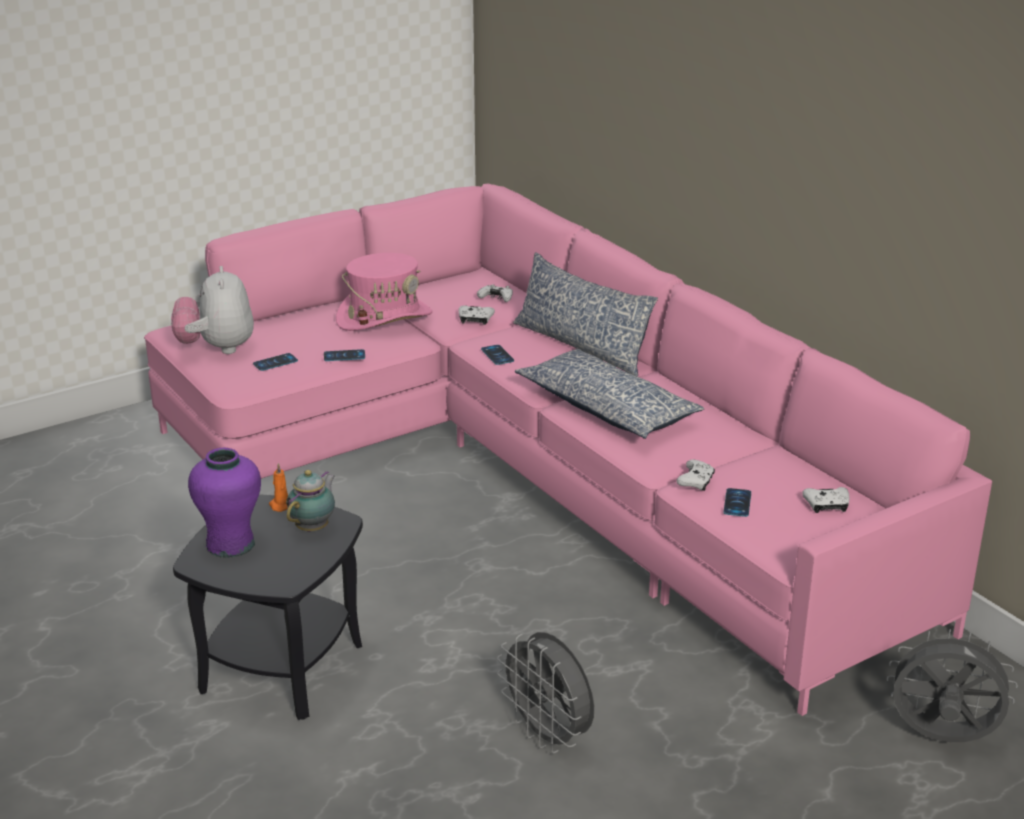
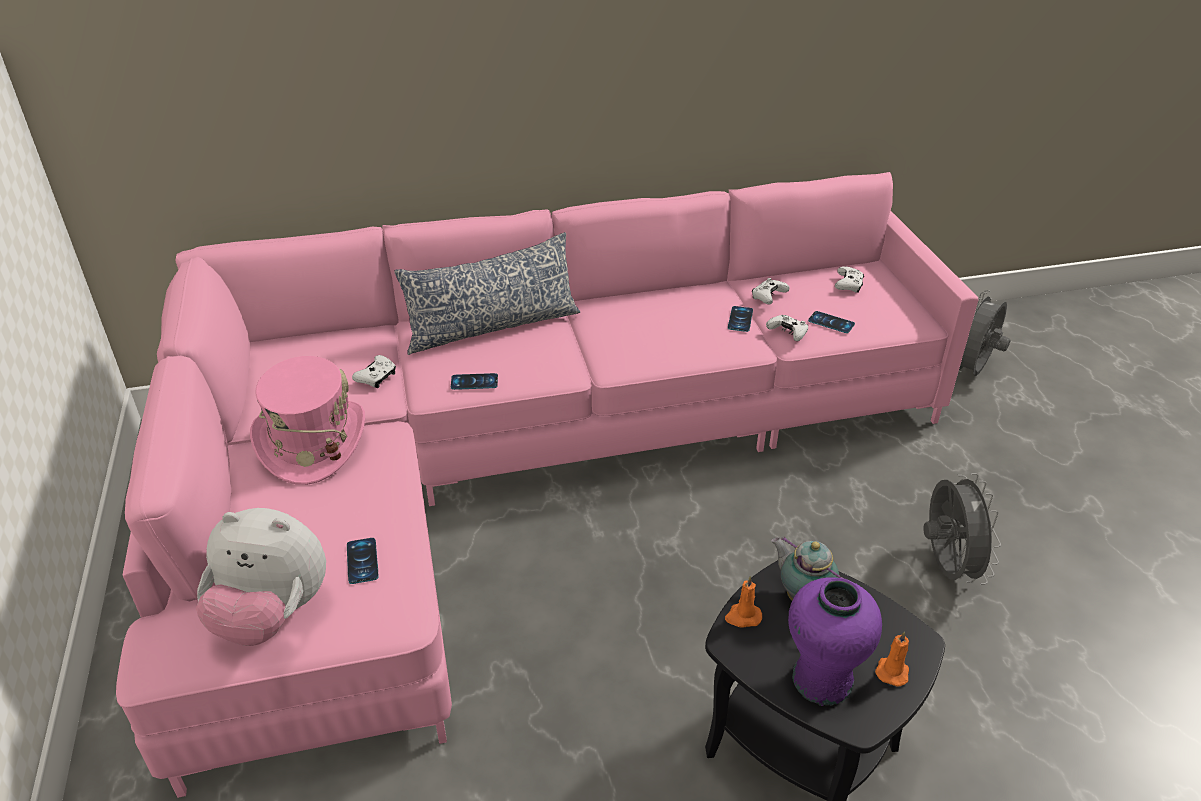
camera: 70 degrees left, 10 degrees up
phone [324,349,365,361] -> phone moved to [728,306,753,332]
white game controller [477,284,513,302] -> white game controller moved to [752,278,789,305]
grey fan [497,632,594,753] -> grey fan turned 75 degrees counterclockwise [924,473,1001,585]
pillow [515,349,704,439] -> none
none -> orange candle [875,631,909,687]

